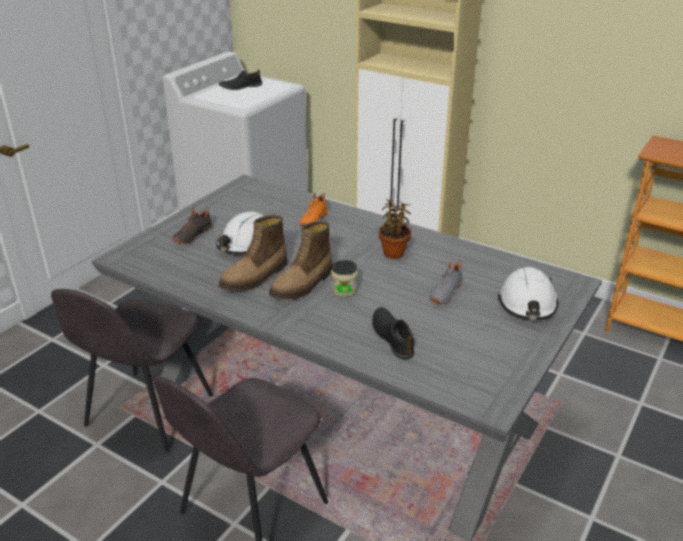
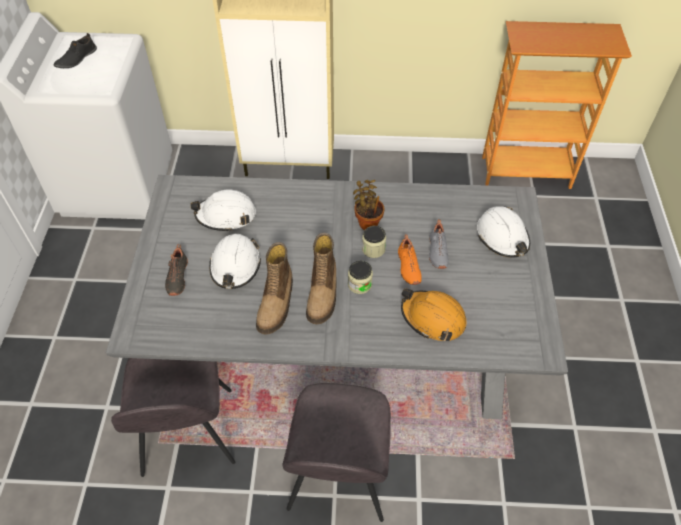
camera: 30 degrees left, 20 degrees up
orange shoe [300,193,328,227] -> orange shoe moved to [398,234,422,285]
black shoe [372,307,414,359] -> orange hard hat [401,289,466,341]
none -> white hard hat [190,189,256,232]
none -> jar [362,226,386,258]

